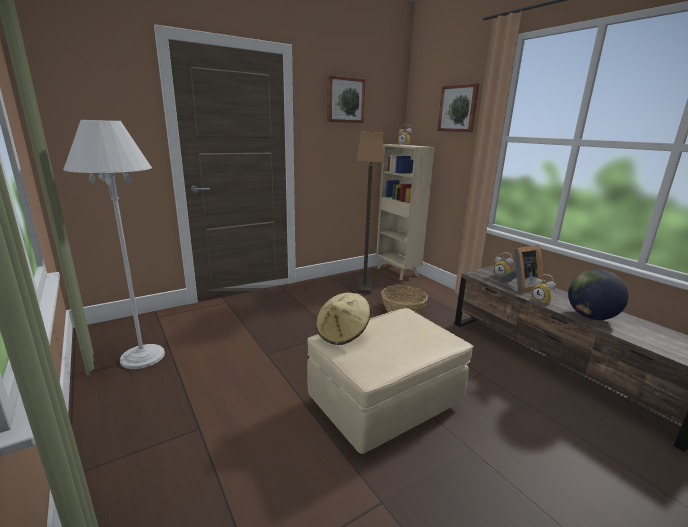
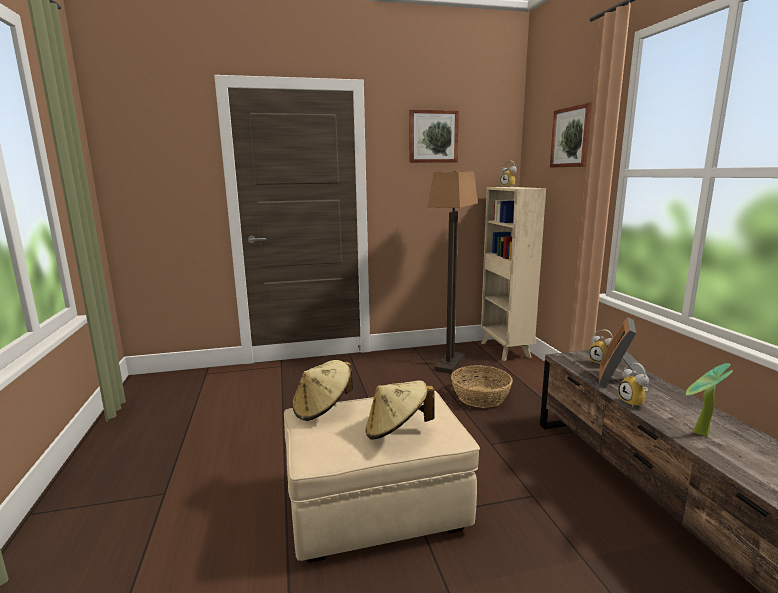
camera: 20 degrees right, 5 degrees down
white floor lamp [63,120,165,369] -> none
picture frame [500,245,544,293] -> picture frame turned 120 degrees clockwise [599,317,647,388]
globe [568,270,629,320] -> potted plant [686,363,733,437]
none -> beige hat [365,380,435,440]

